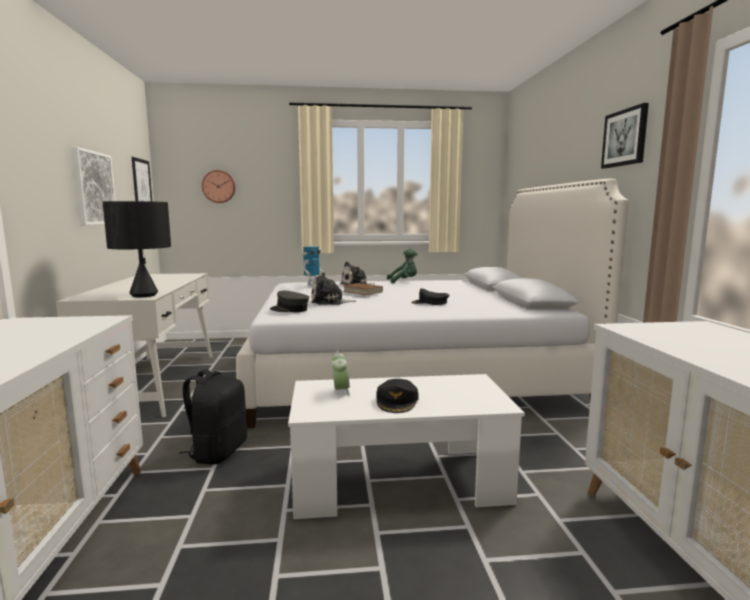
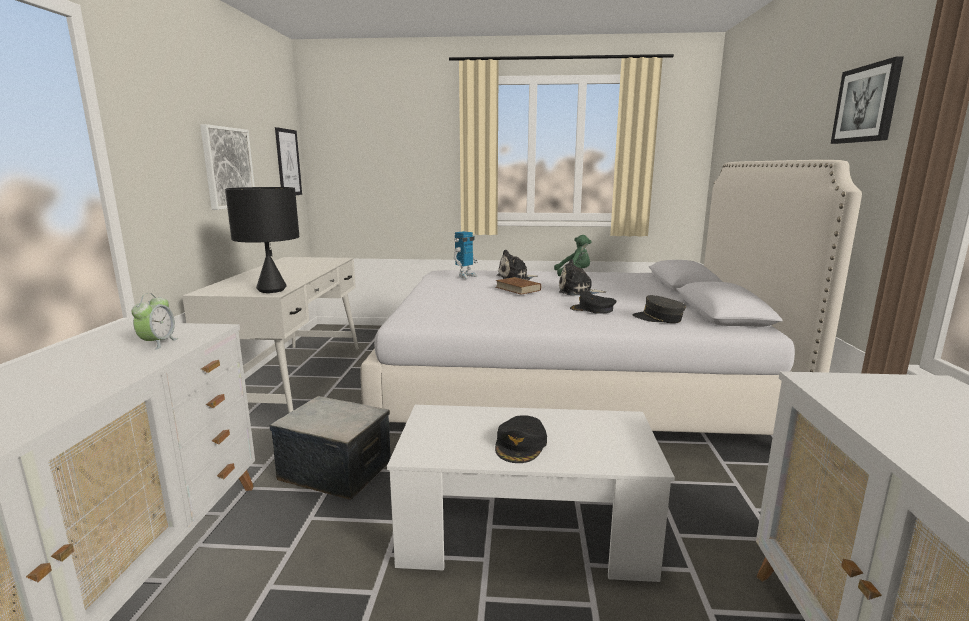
camera: 10 degrees right, 5 degrees up
black backpack [180,369,247,465] -> storage box [270,396,391,500]
wall clock [202,170,235,203] -> none
grey cap [270,291,309,312] -> grey cap moved to [633,295,686,323]
plush toy [311,272,356,305] -> plush toy moved to [559,259,606,296]
alarm clock [332,351,350,397] -> alarm clock moved to [132,293,178,350]

